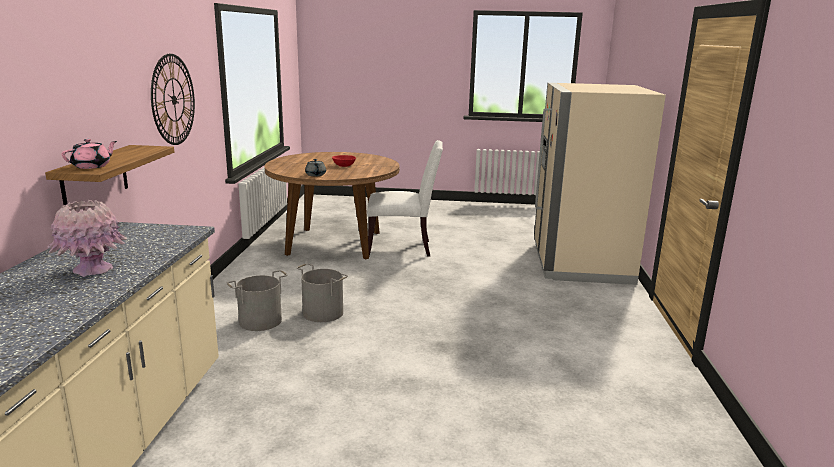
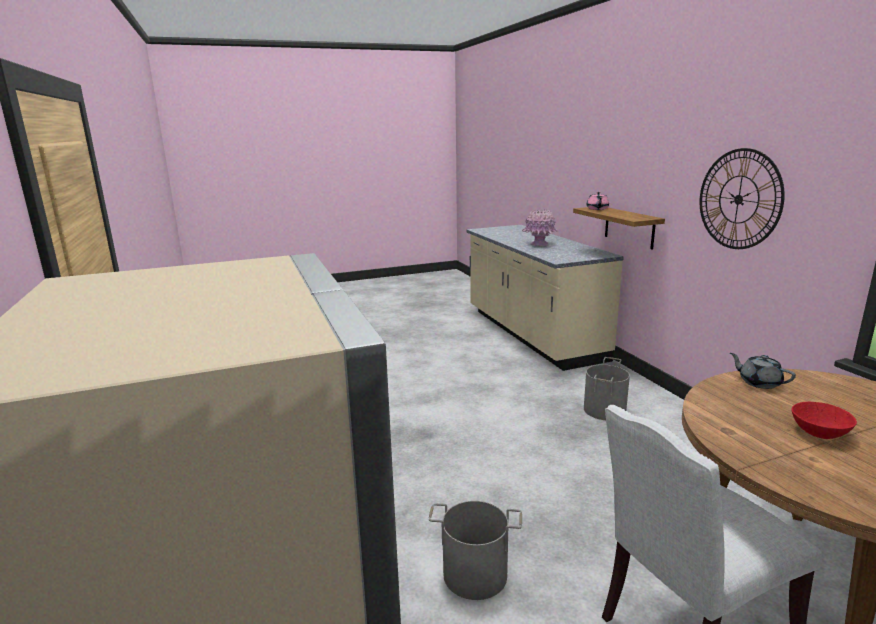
camera: 155 degrees right, 0 degrees up
grey bucket [296,263,348,322] -> grey bucket moved to [429,501,522,600]

